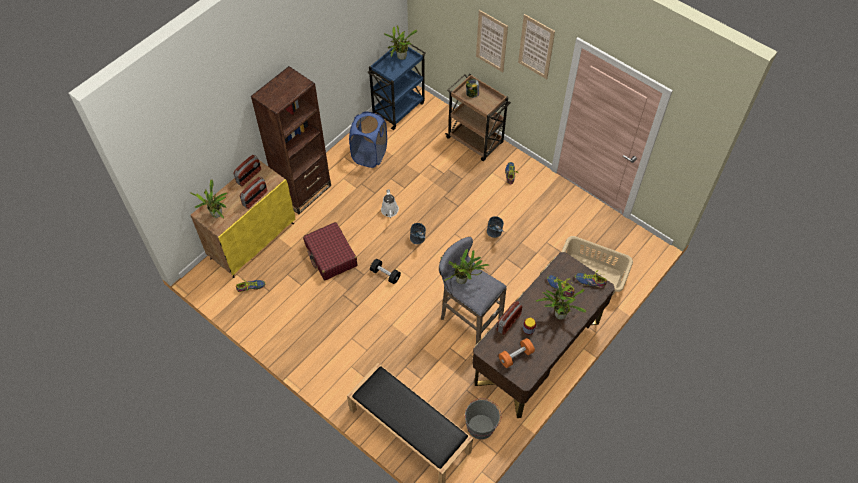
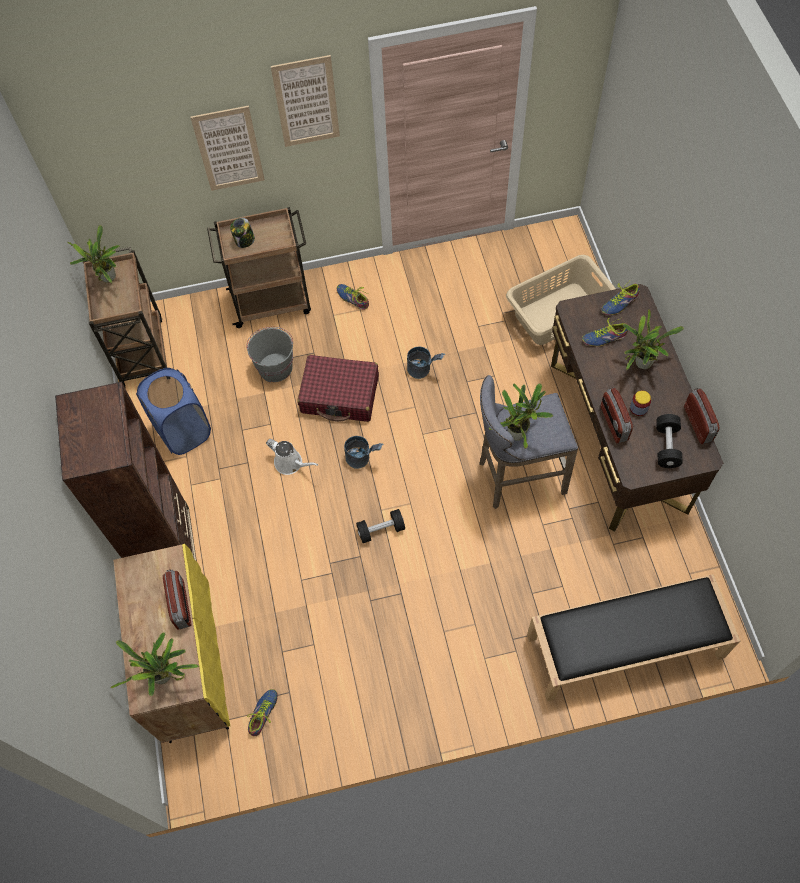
camera: 50 degrees left, 5 degrees up
radio [233,155,261,186] -> radio moved to [684,388,720,444]
red suitcase [303,222,357,280] -> red suitcase moved to [297,355,379,422]
blue cart [367,41,426,130] -> brown cart [83,247,167,387]
grey bucket [465,398,501,440] -> grey bucket moved to [246,327,293,382]
orange dumbbell [499,338,535,368] -> black dumbbell [656,414,683,468]

